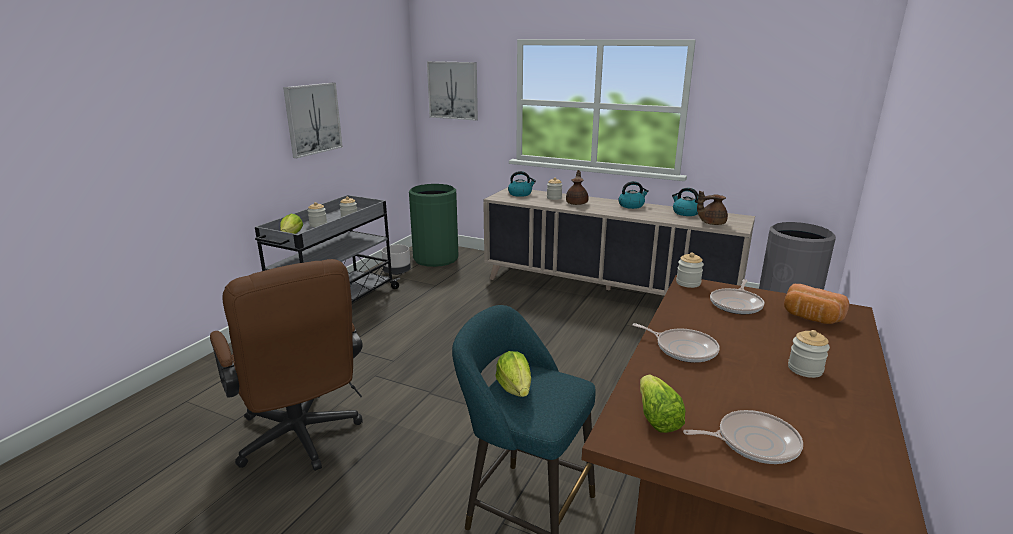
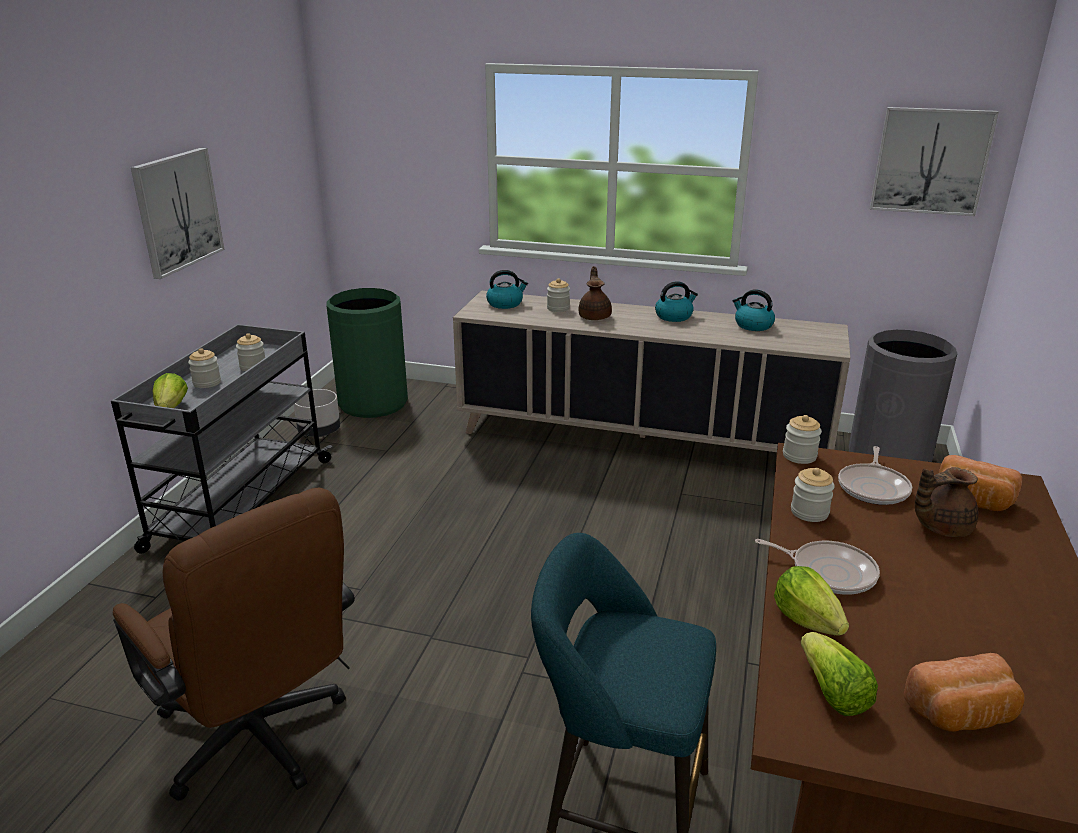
camera: 10 degrees left, 5 degrees up
picture [427,61,478,121] -> picture moved to [870,107,999,216]
lettuce [496,351,531,397] -> lettuce moved to [774,566,849,636]
frying pan [683,410,803,464] -> bread [904,653,1025,732]
brown teapot [697,191,728,225] -> brown teapot moved to [915,467,979,537]
jar [788,330,830,378] -> jar moved to [791,468,835,522]

